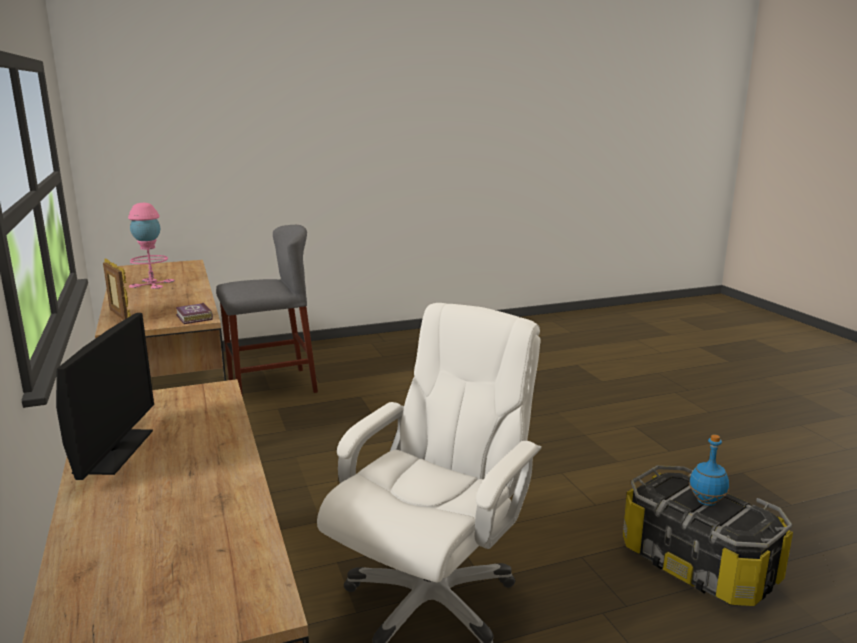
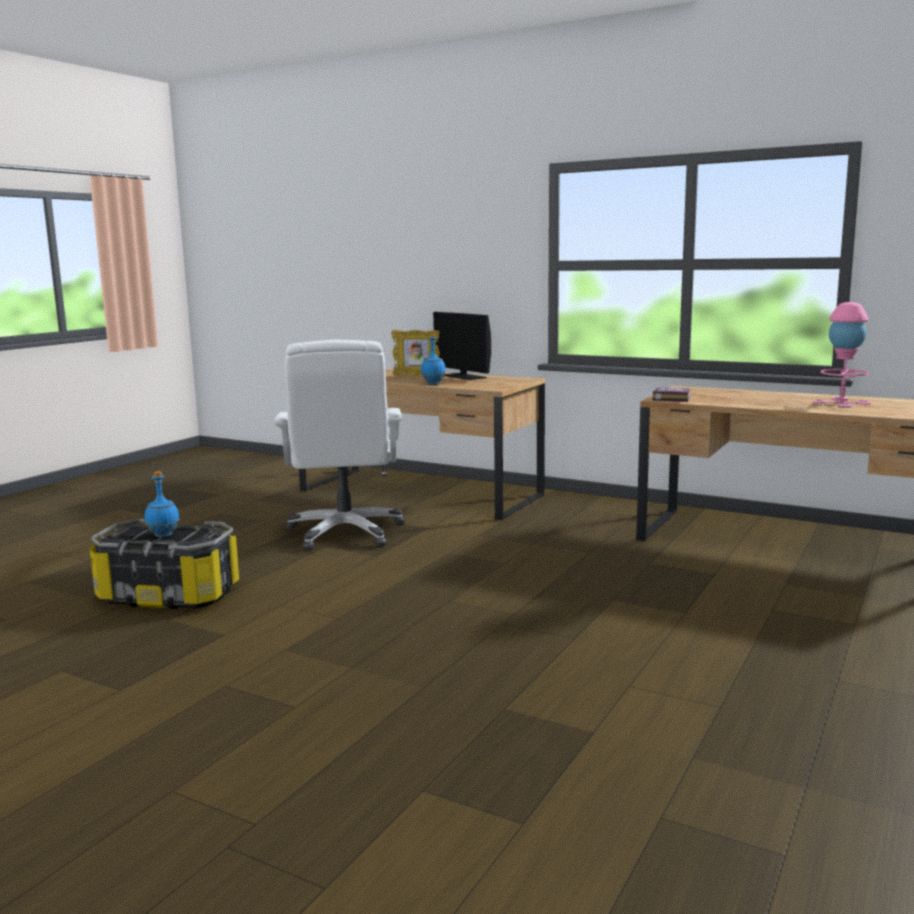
camera: 140 degrees right, 5 degrees down
picture frame [103,259,131,320] -> picture frame moved to [391,330,440,376]
grey stool [216,225,318,397] -> none
none -> blue bottle [421,334,446,385]

